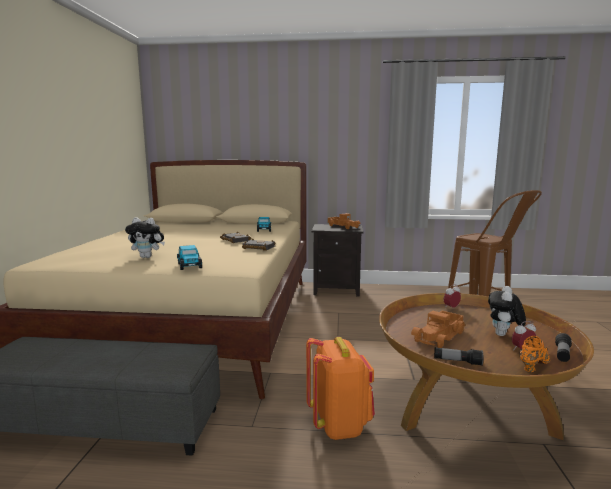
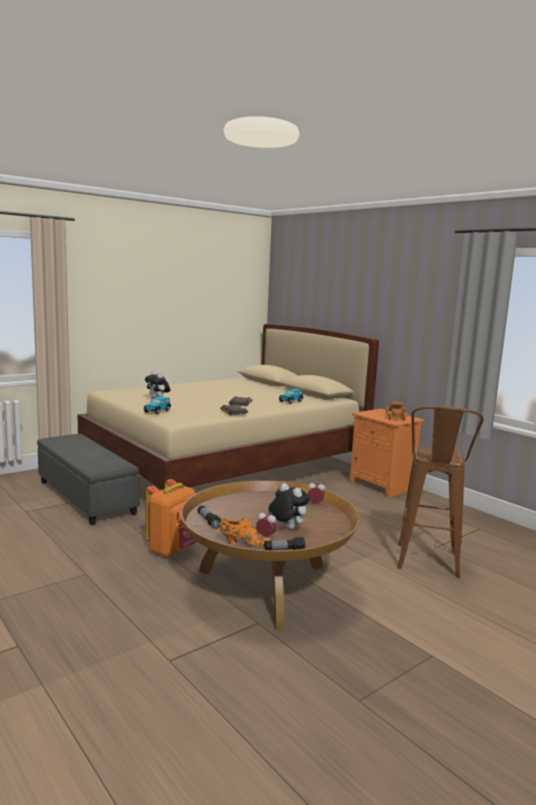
camera: 45 degrees right, 0 degrees up
black nightstand [312,224,364,297] -> orange nightstand [350,408,425,498]
toy truck [411,310,465,348] -> none
plush toy [488,286,526,336] -> plush toy turned 60 degrees clockwise [268,483,310,529]

